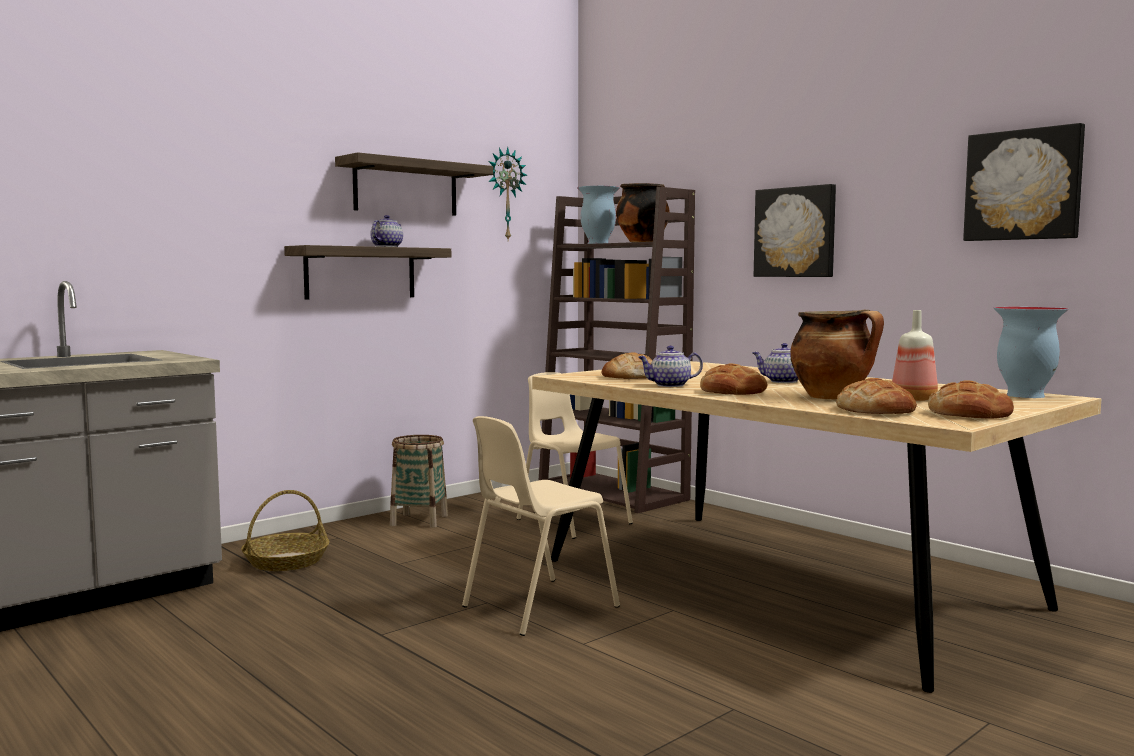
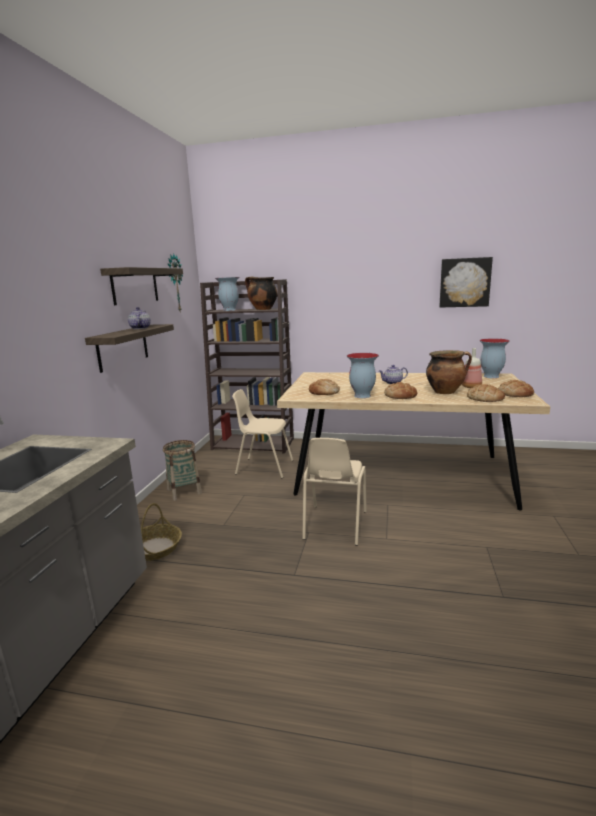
camera: 35 degrees left, 10 degrees up
teapot [638,346,703,387] -> vase [347,353,379,398]
picture [754,184,836,277] -> none

